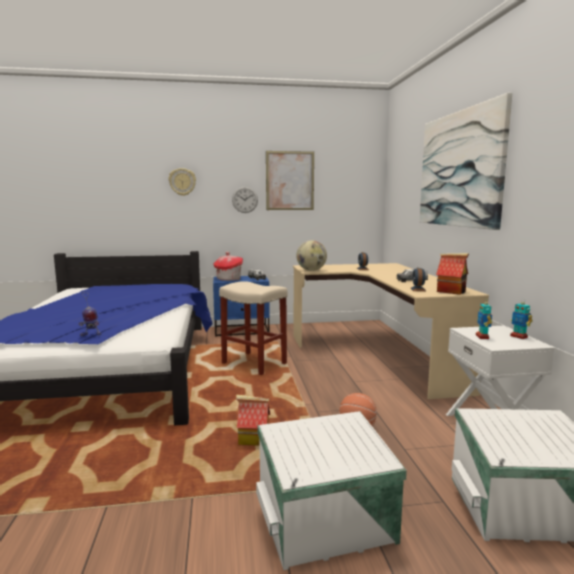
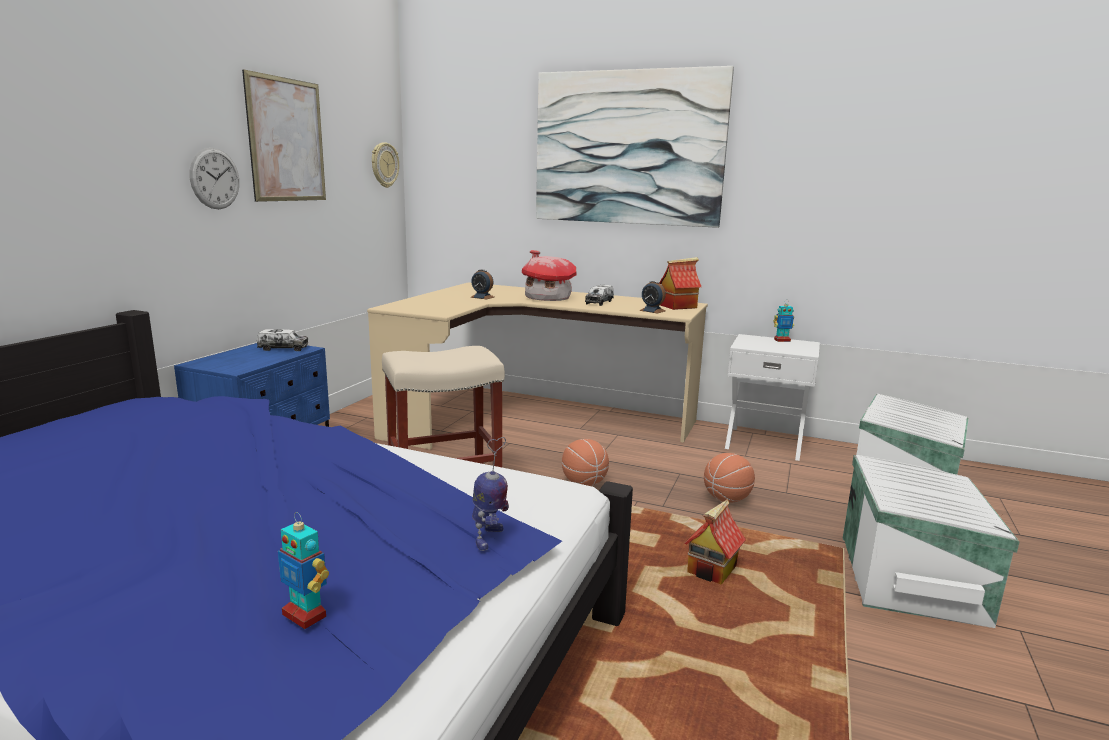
camera: 60 degrees left, 5 degrees up
wall clock [169,168,196,196] -> wall clock moved to [372,142,399,188]
toy house [214,252,243,281] -> toy house moved to [522,250,576,301]
globe [296,240,327,271] -> none
toy robot [476,300,492,339] -> toy robot moved to [278,512,329,629]
none -> basketball [562,439,609,486]

